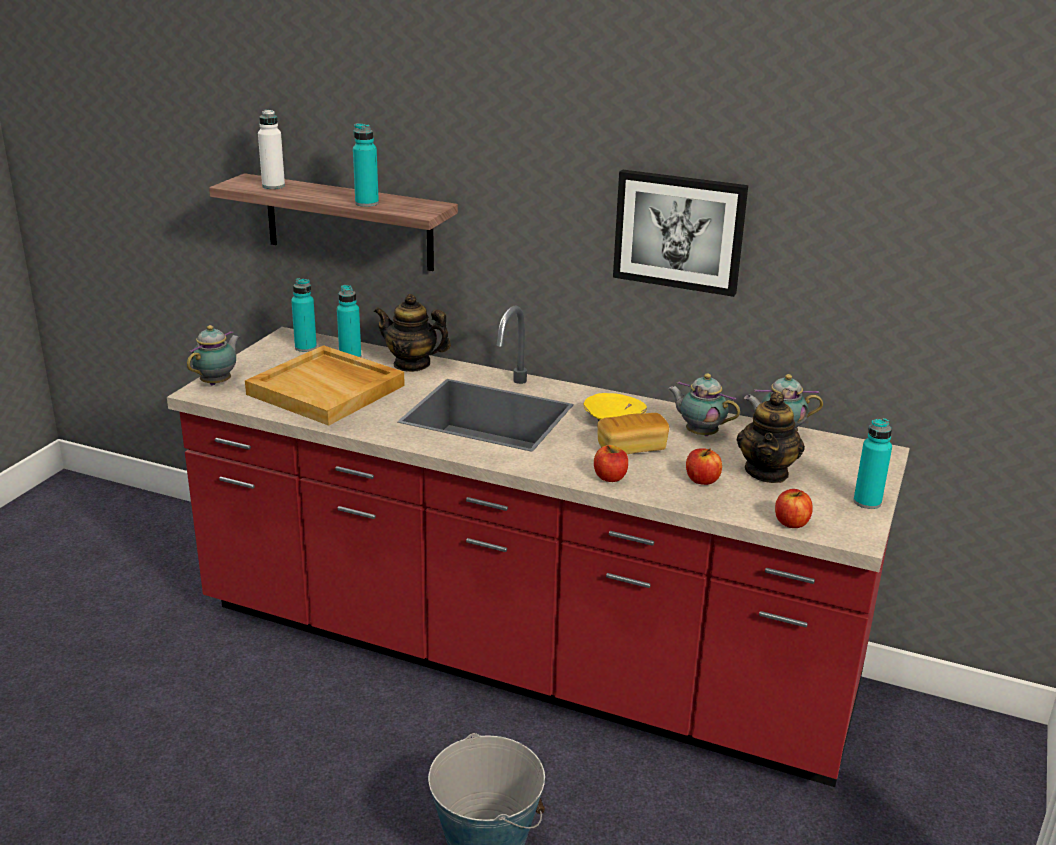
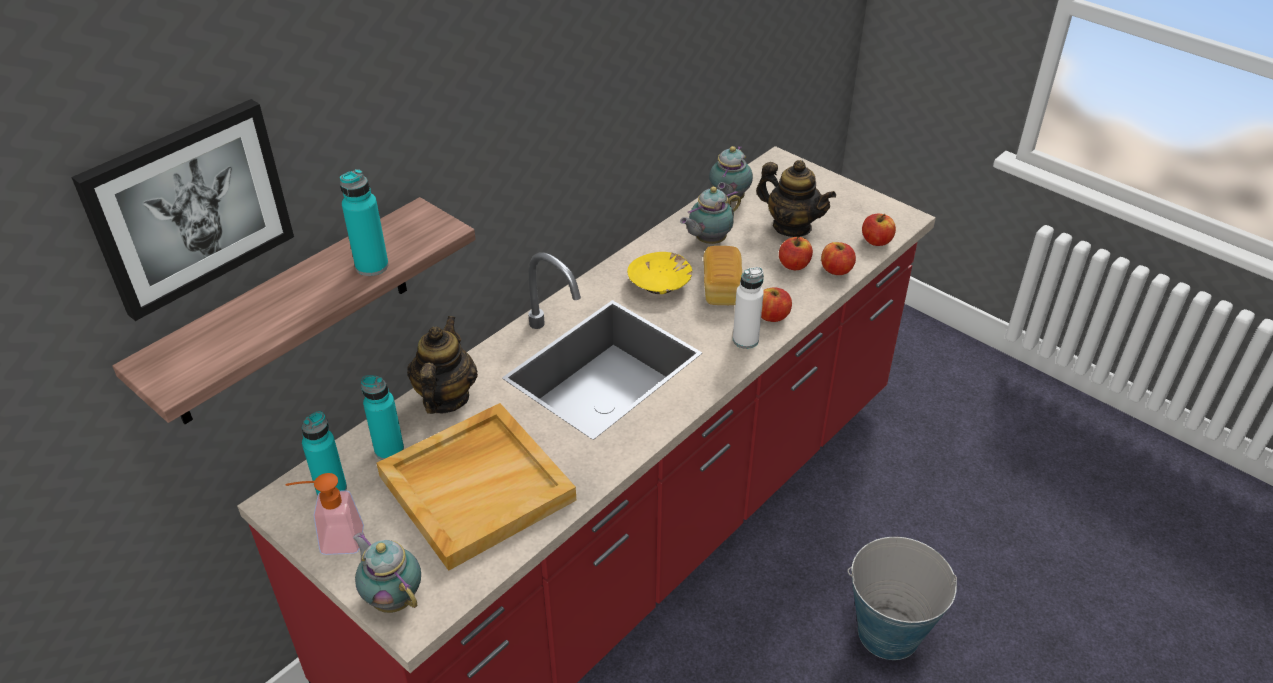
camera: 70 degrees left, 15 degrees up
white bottle [258,109,285,189] -> white bottle moved to [733,267,764,349]
teapot [374,294,451,372] -> teapot turned 150 degrees clockwise [407,316,478,414]
picture [613,169,748,297] -> picture moved to [71,99,294,321]
turquoise bottle [853,418,892,509] -> none
none -> soap dispenser [285,473,364,555]
none -> apple [821,242,856,275]

